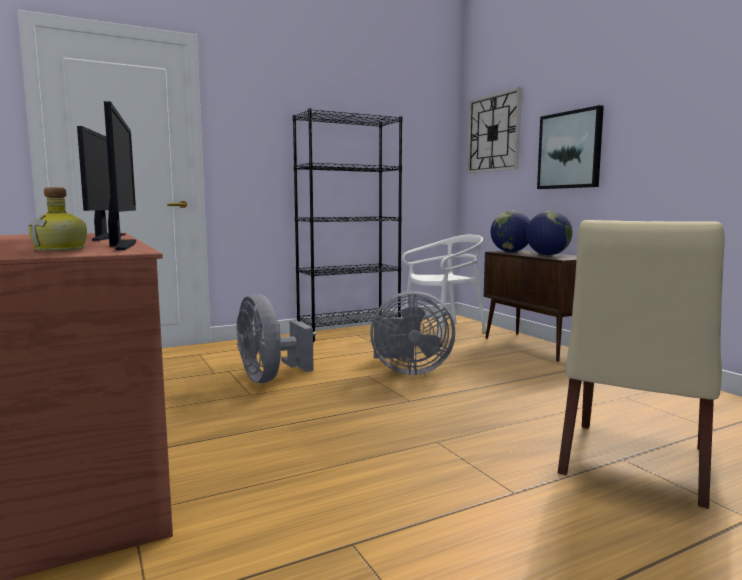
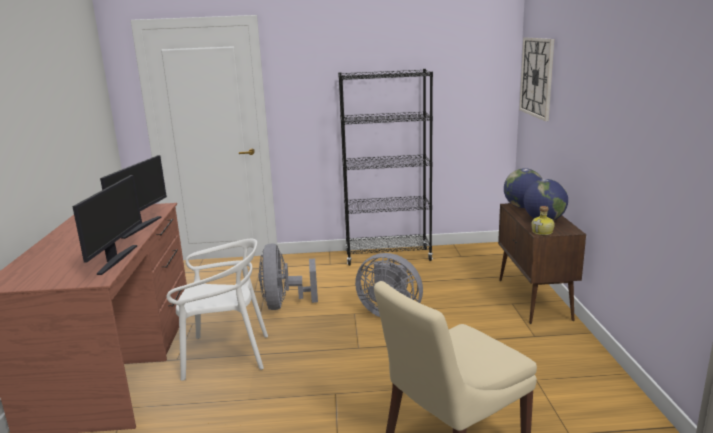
camera: 25 degrees right, 10 degrees up
bottle [28,187,87,251] -> bottle moved to [531,206,555,235]
white chair [402,235,486,341] -> white chair moved to [166,239,268,381]
picture [537,105,604,189] -> none

